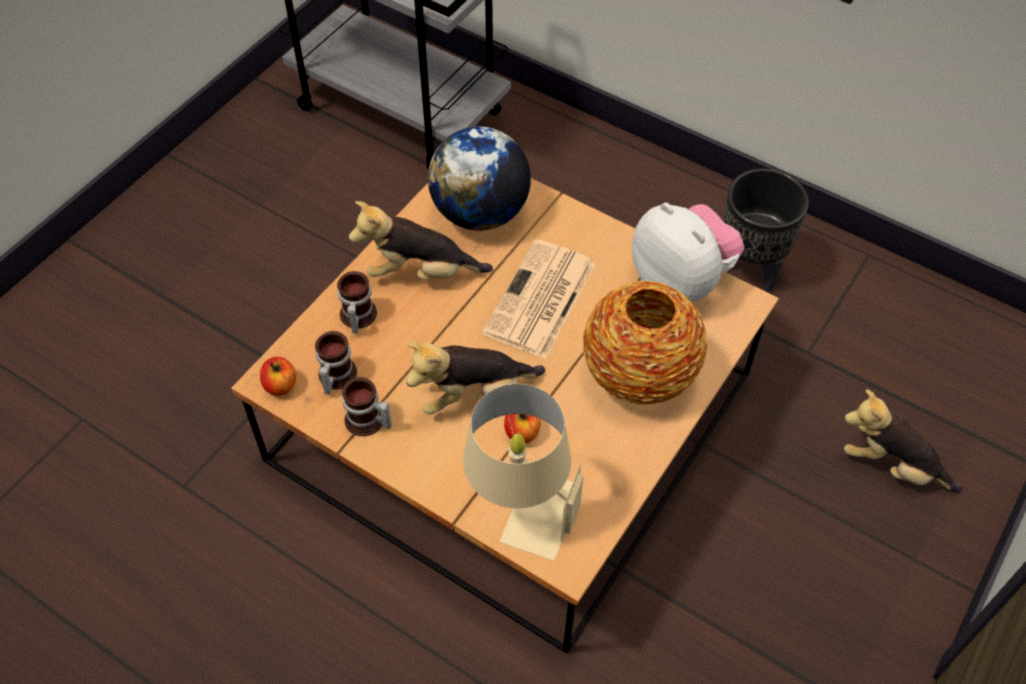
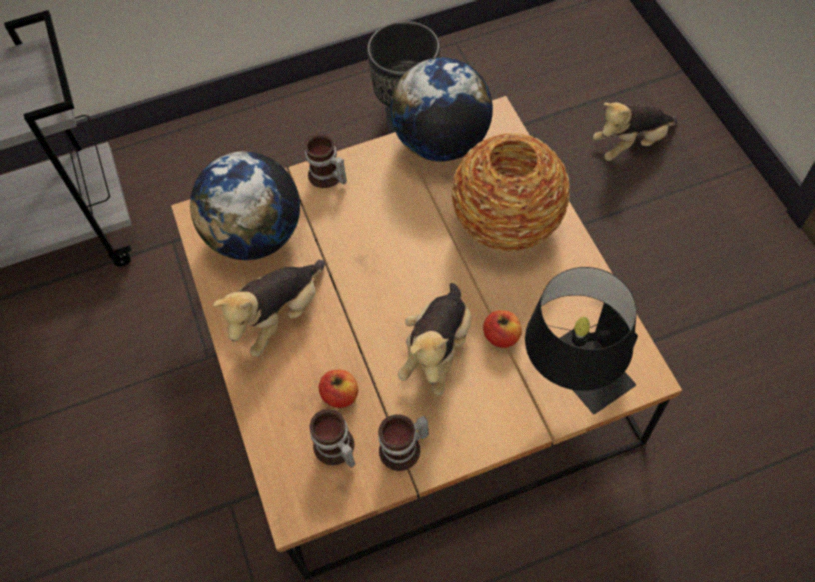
camera: 50 degrees left, 5 degrees up
apple [260,357,296,396] -> apple moved to [319,370,358,408]
mug [337,271,377,334] -> mug moved to [305,134,347,188]
beige table lamp [463,384,584,561] -> black table lamp [525,267,638,414]
newspaper [482,239,596,359] -> none
plush toy [632,203,744,302] -> globe [391,57,493,162]

